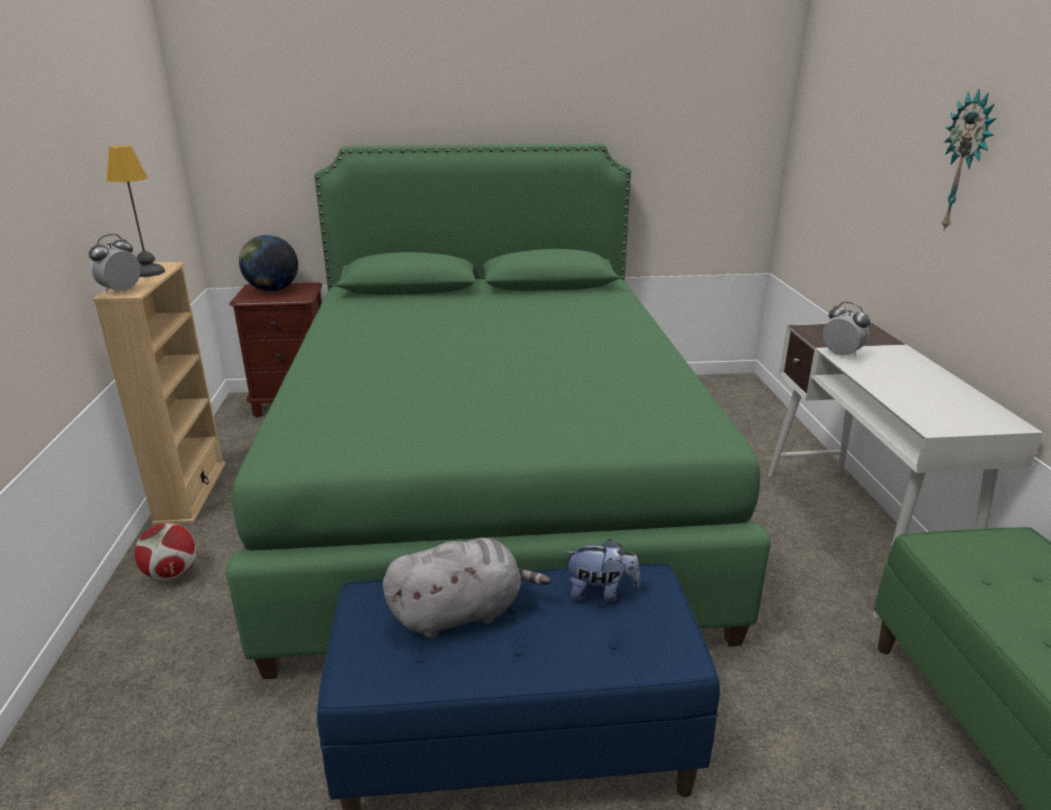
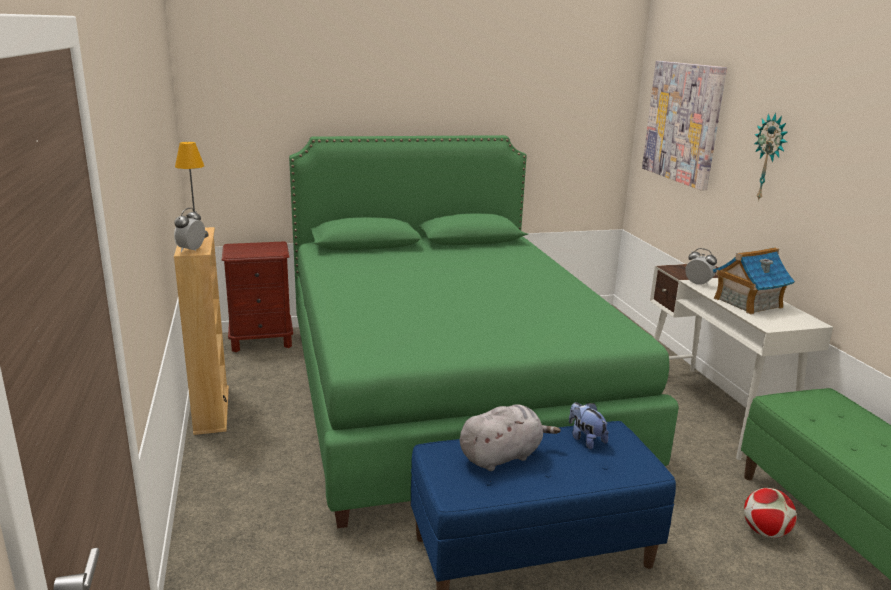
camera: 10 degrees left, 5 degrees down
football [134,523,197,580] -> football moved to [744,488,796,538]
globe [239,235,298,291] -> none
plush toy [564,539,640,602] -> plush toy turned 120 degrees counterclockwise [569,402,609,449]
none -> picture [642,61,727,190]
none -> toy house [713,247,795,315]

